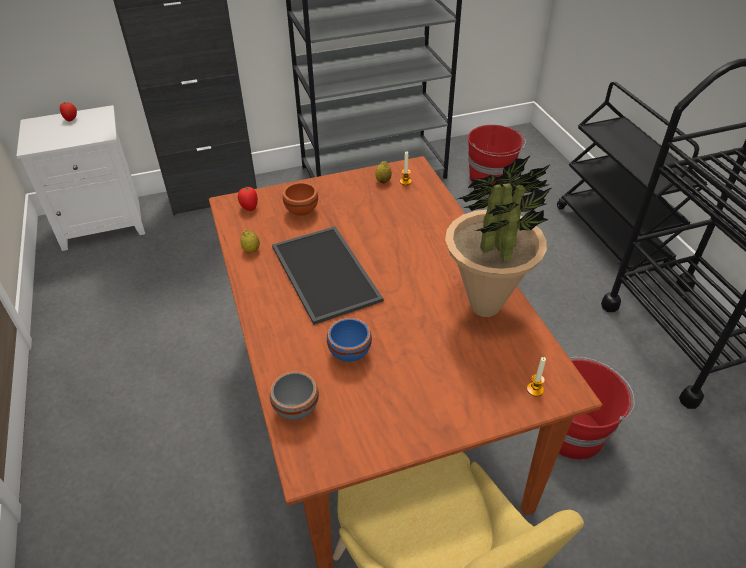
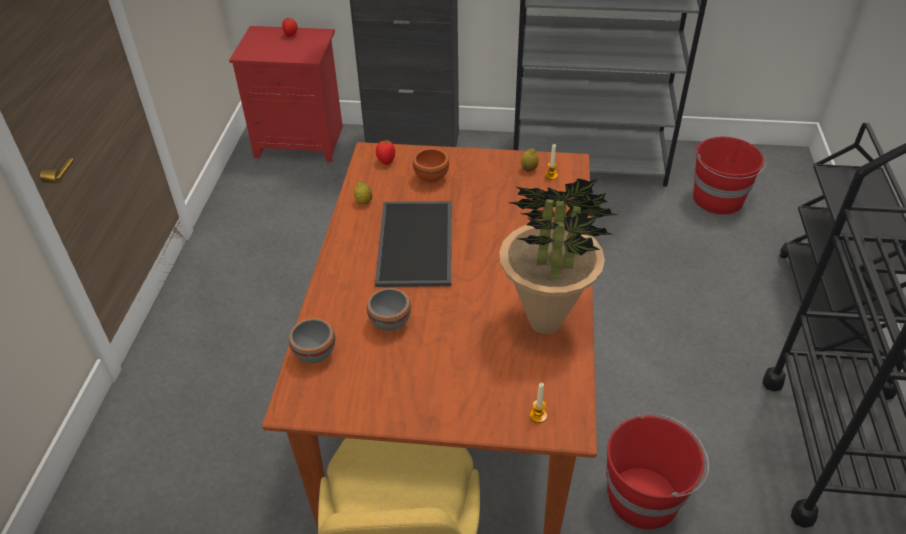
camera: 25 degrees right, 0 degrees up
white nightstand [17,105,145,251] -> red nightstand [229,26,343,162]
blue bowl [327,318,372,362] -> grey bowl [367,288,411,331]

